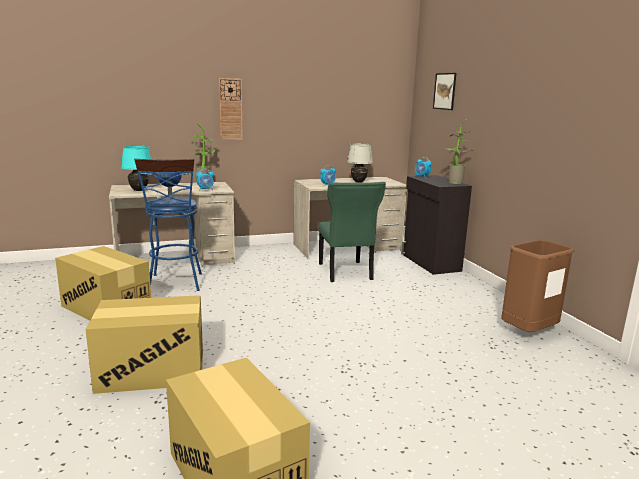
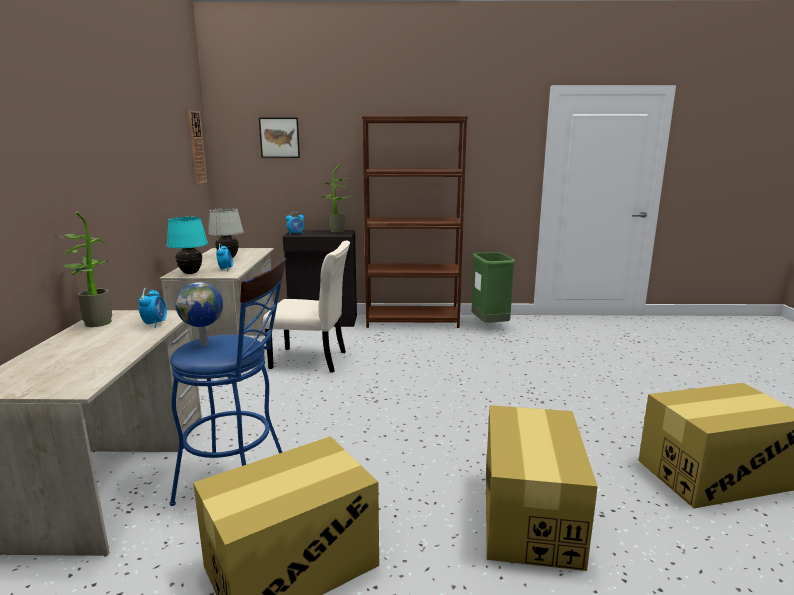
camera: 70 degrees left, 0 degrees up
turquoise table lamp [121,146,151,191] -> turquoise table lamp moved to [167,217,208,274]
wall clock [219,78,243,140] -> wall clock moved to [188,110,207,184]
green chair [318,182,386,282] -> beige chair [263,241,350,372]
brown trash can [501,240,574,332] -> green trash can [472,252,515,323]
none -> brown bookcase [362,116,468,328]

